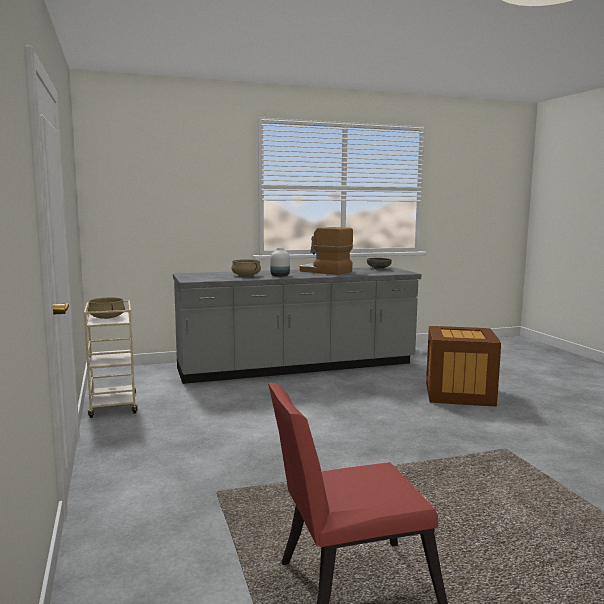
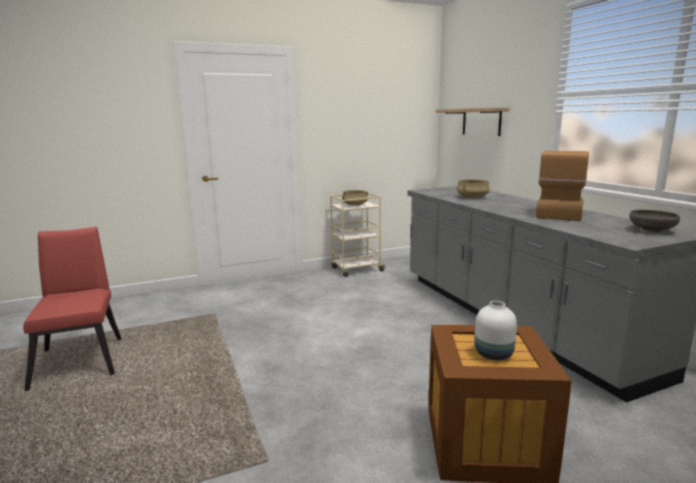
camera: 85 degrees right, 5 degrees up
white vase [270,248,290,277] -> white vase moved to [475,301,517,360]
none -> shelf [436,108,509,136]

